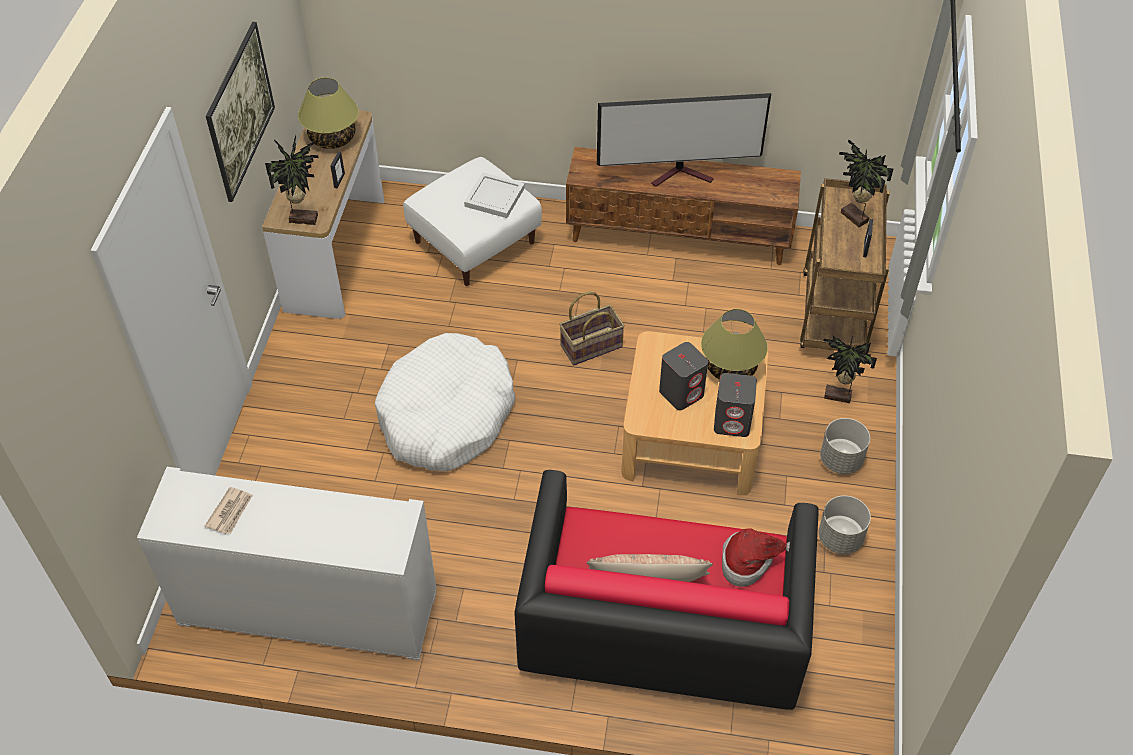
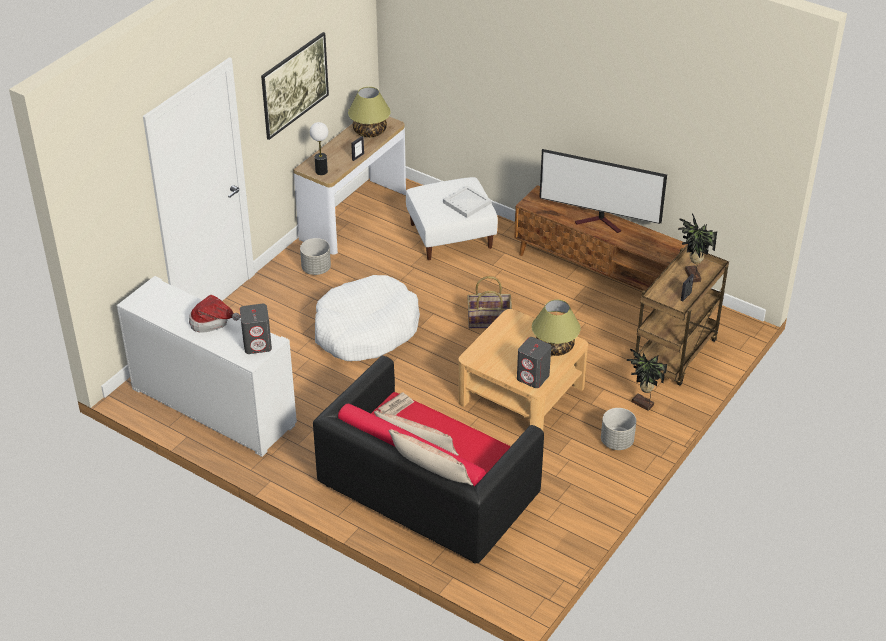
camera: 25 degrees right, 10 degrees down
newspaper [204,487,253,534] -> newspaper moved to [378,392,414,415]
potted plant [265,135,319,225] -> table lamp [310,122,328,175]
grey speaker [659,342,708,410] -> grey speaker moved to [240,304,272,354]
hat [722,529,790,587] -> hat moved to [189,295,240,333]
grey planter [819,496,871,554] -> grey planter moved to [300,238,331,275]
none -> pillow [388,429,473,485]

